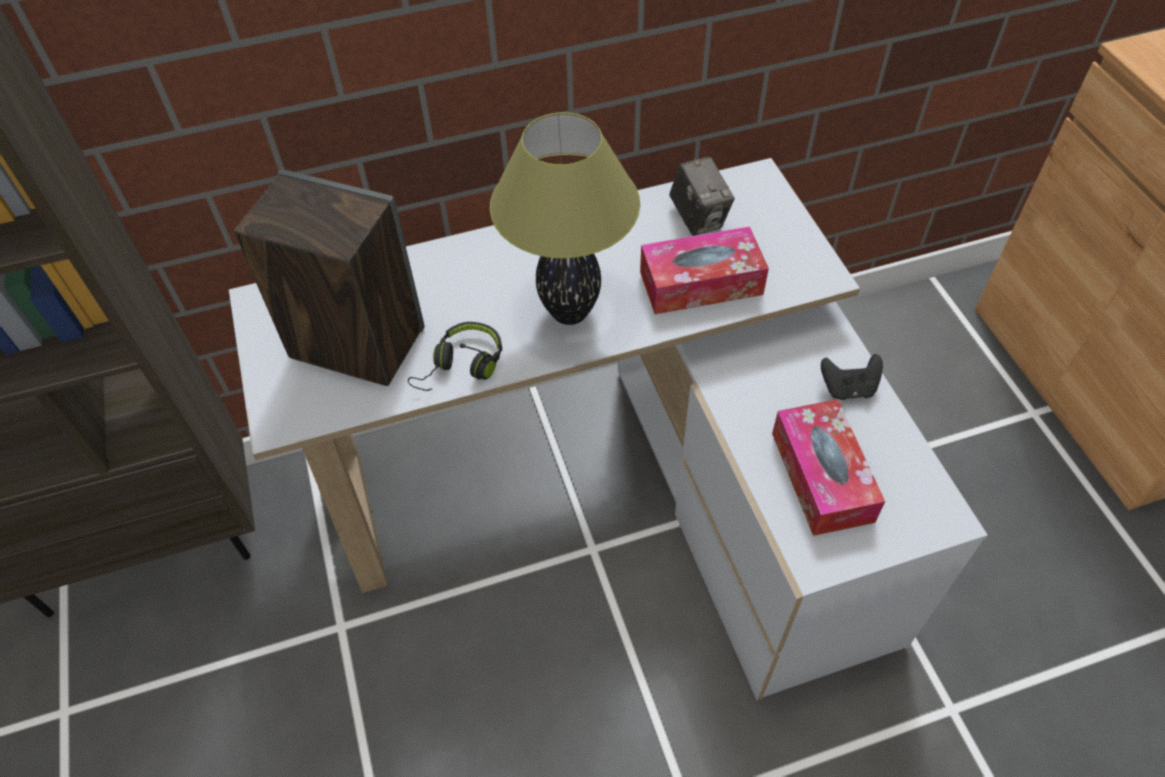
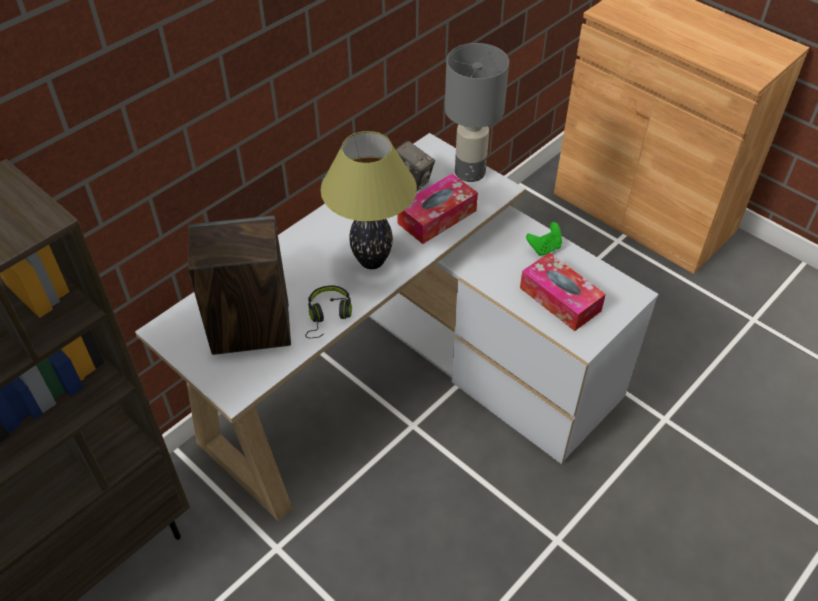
camera: 30 degrees left, 5 degrees down
black game controller [821,354,883,400] -> green game controller [526,222,562,256]
none -> grey table lamp [445,43,509,182]

